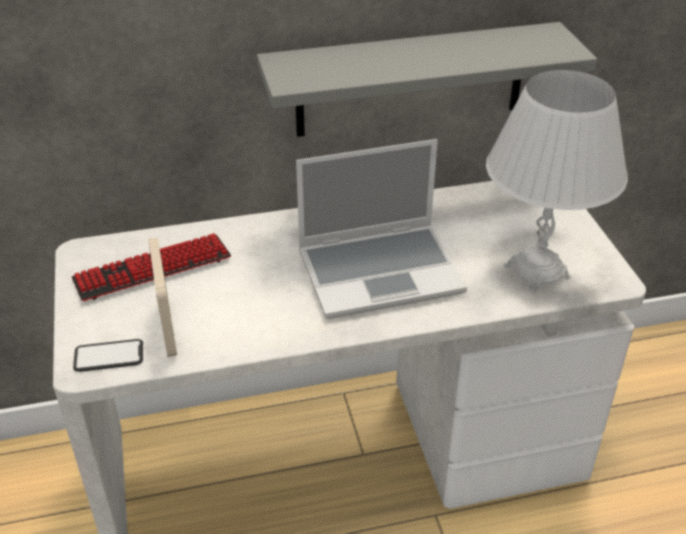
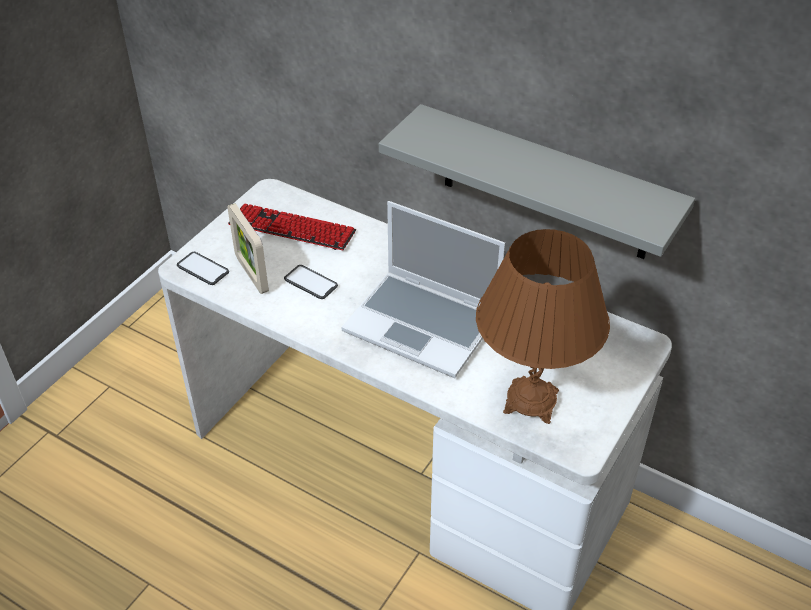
camera: 45 degrees right, 5 degrees up
picture frame [148,238,177,357] -> picture frame turned 120 degrees clockwise [227,203,269,294]
white table lamp [486,70,628,293] -> brown table lamp [476,229,610,424]
none -> phone [284,265,338,299]

